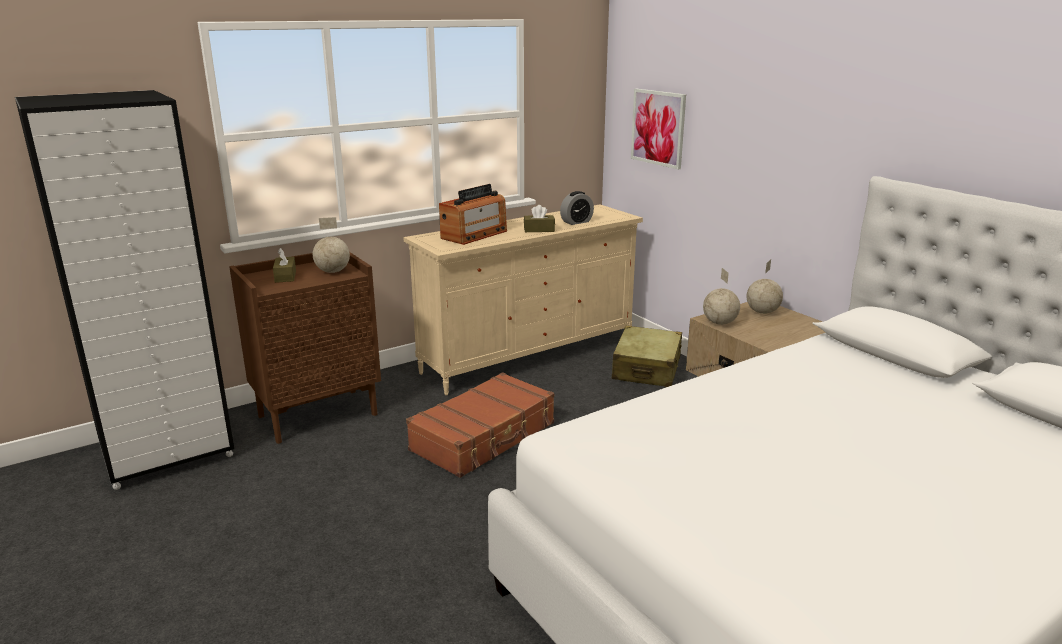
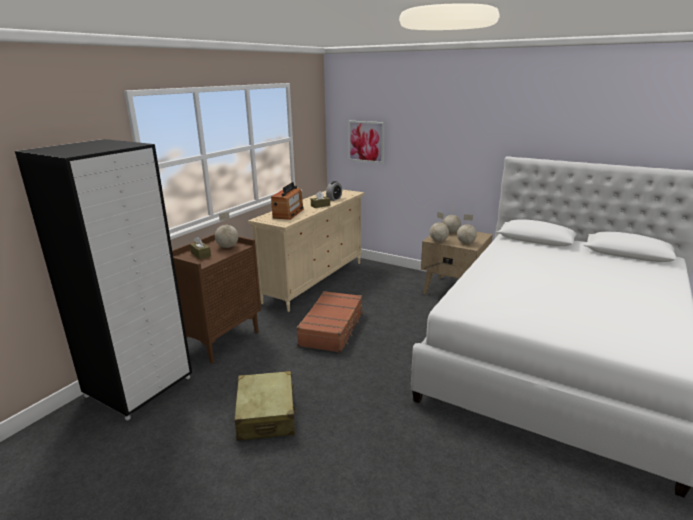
camera: 25 degrees left, 0 degrees up
beige suitcase [612,326,682,387] -> beige suitcase moved to [235,371,297,441]
none -> globe [457,214,477,244]

